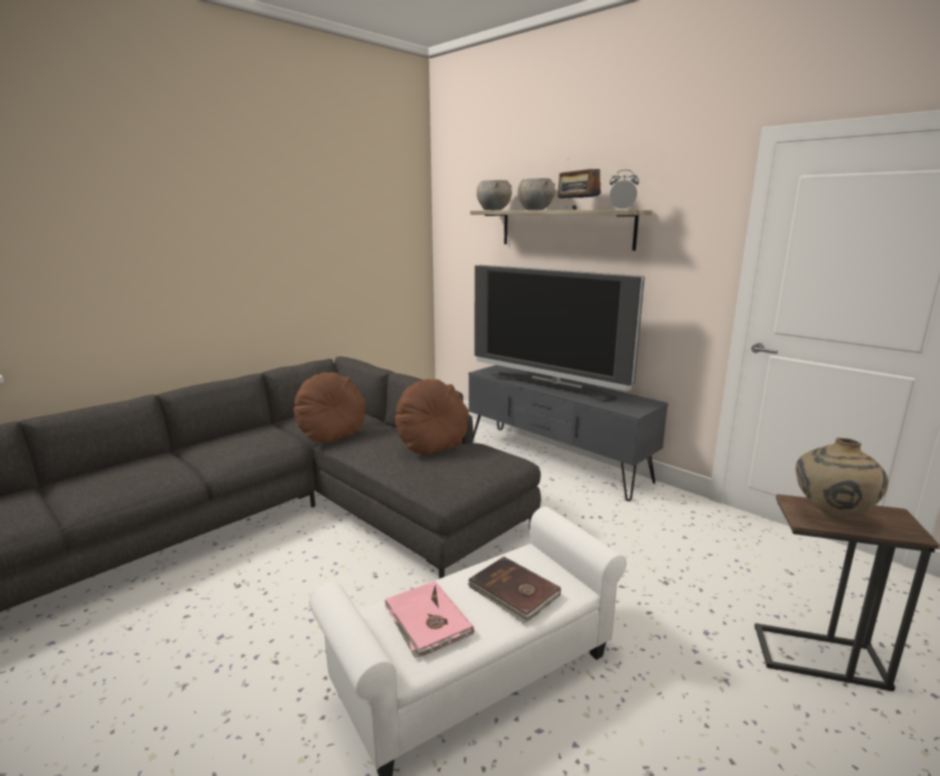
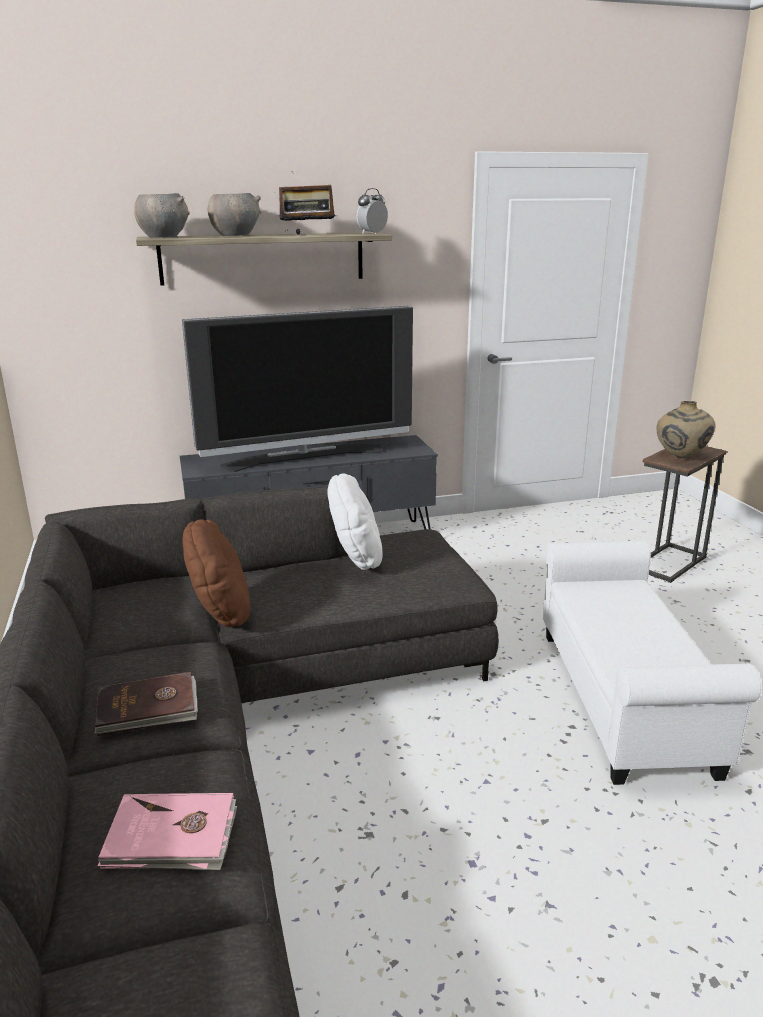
camera: 60 degrees left, 5 degrees up
pink book [385,581,474,658] -> pink book moved to [98,793,237,870]
brown pillow [395,379,469,455] -> white pillow [327,474,383,570]
brown book [468,556,561,623] -> brown book moved to [94,672,198,736]

